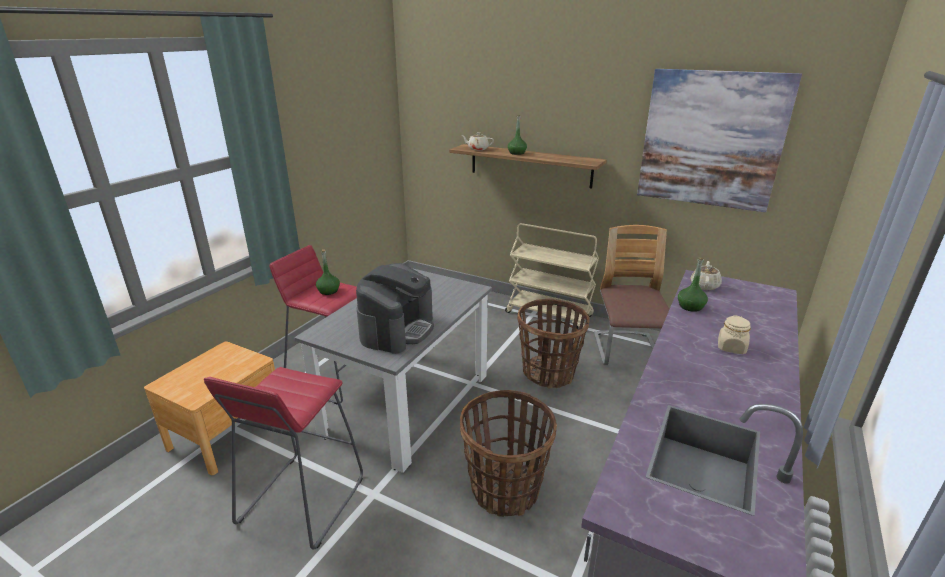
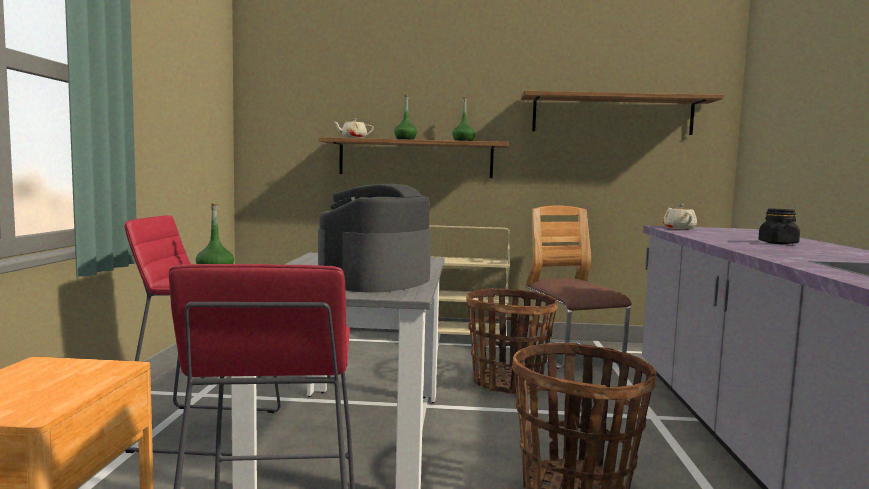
camera: 25 degrees left, 20 degrees down
coffee machine [356,263,434,354] -> coffee machine turned 150 degrees counterclockwise [318,184,431,292]
picture [637,69,802,212] -> shelf [521,91,724,135]
green bottle [678,257,708,312] -> green bottle moved to [452,97,475,141]
beige jar [718,315,751,354] -> black jar [758,209,800,245]

